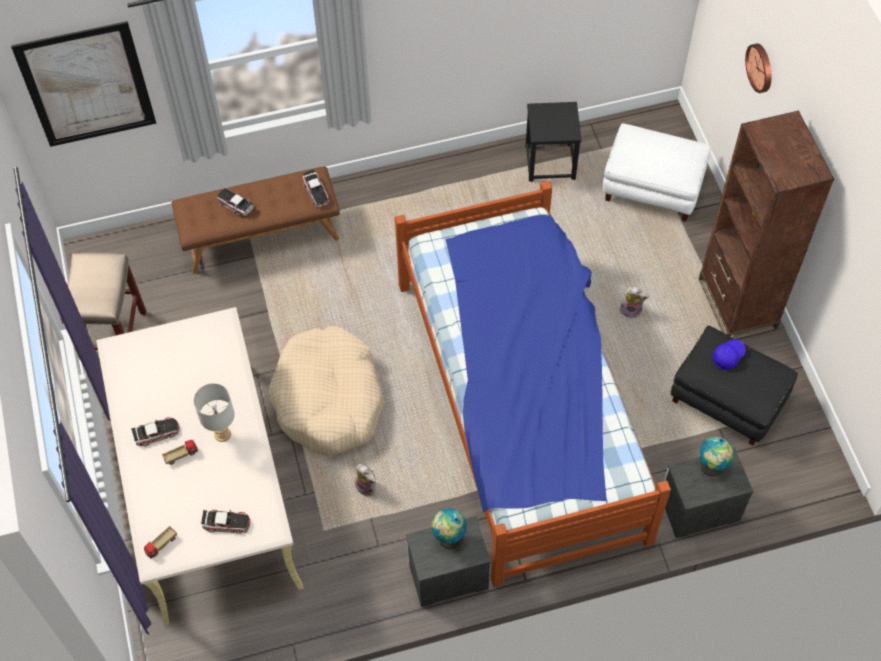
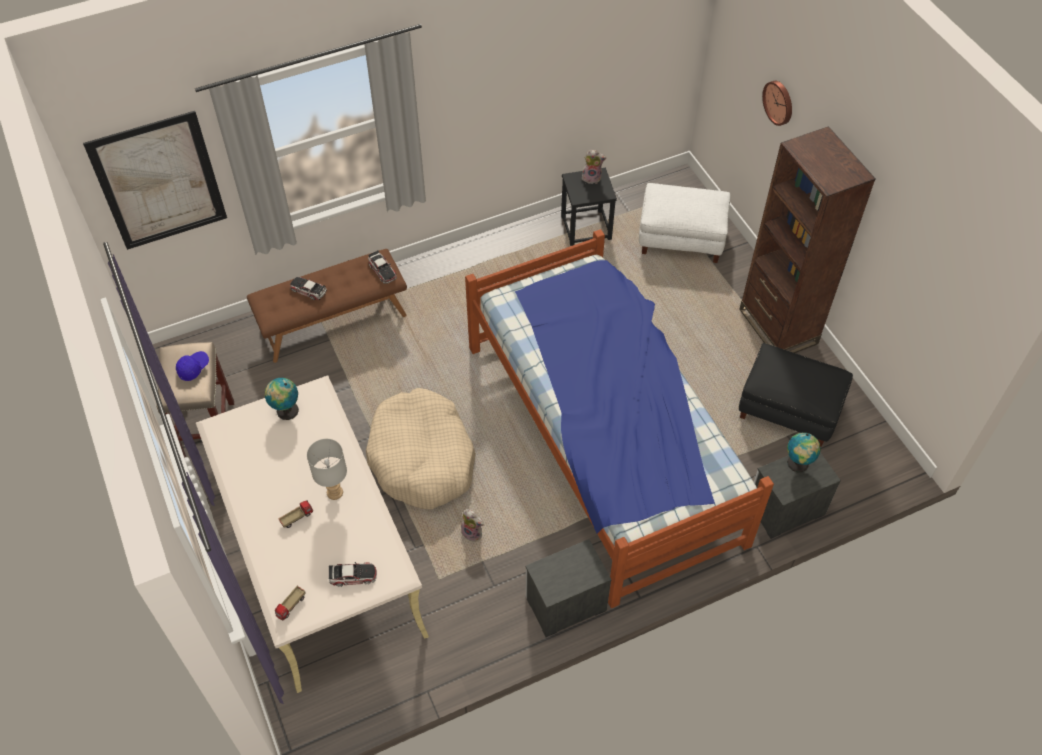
camera: 10 degrees left, 5 degrees down
toy car [132,417,180,446] -> none
globe [432,508,467,550] -> globe moved to [265,378,299,420]
plush toy [619,287,649,318] -> plush toy moved to [582,150,606,184]
blue cap [712,339,746,370] -> blue cap moved to [176,351,209,381]

